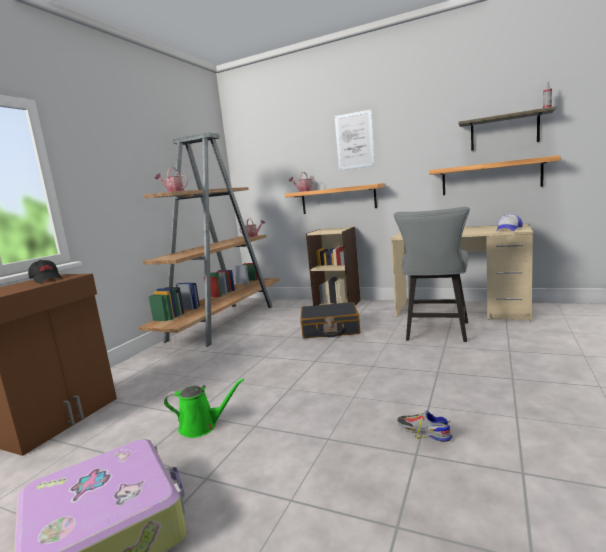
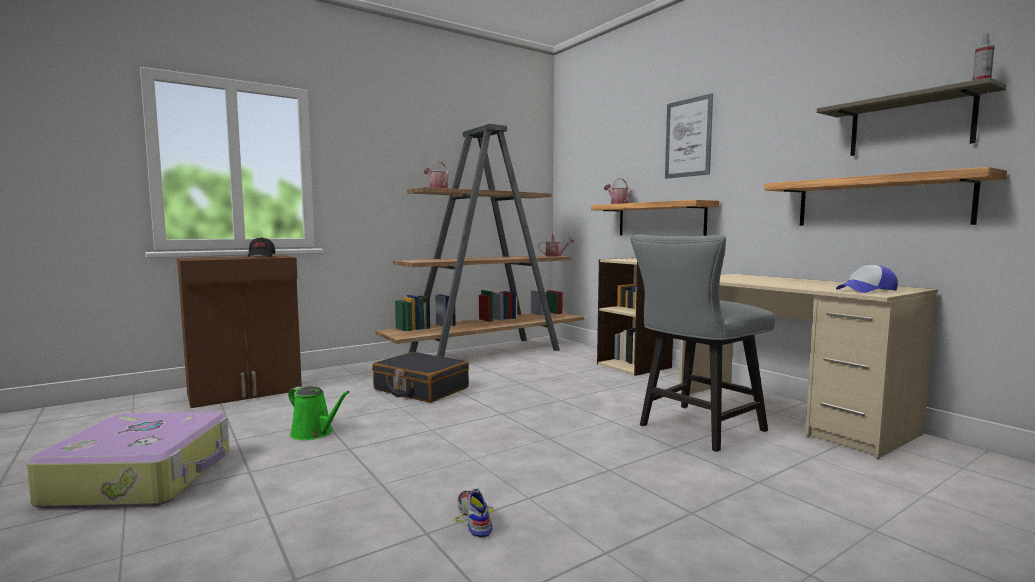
camera: 30 degrees right, 5 degrees down
black suitcase [300,302,360,338] -> black suitcase moved to [372,352,469,403]

